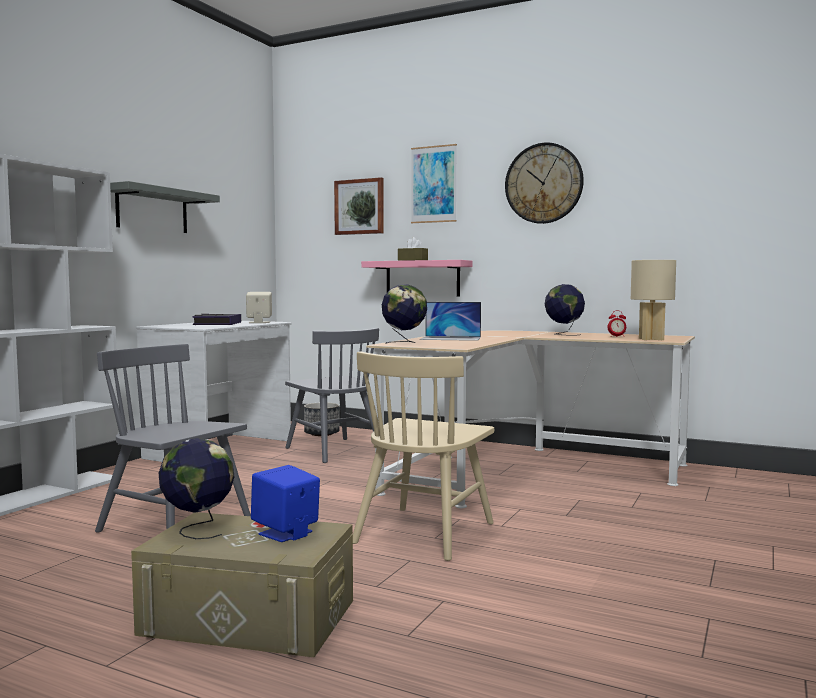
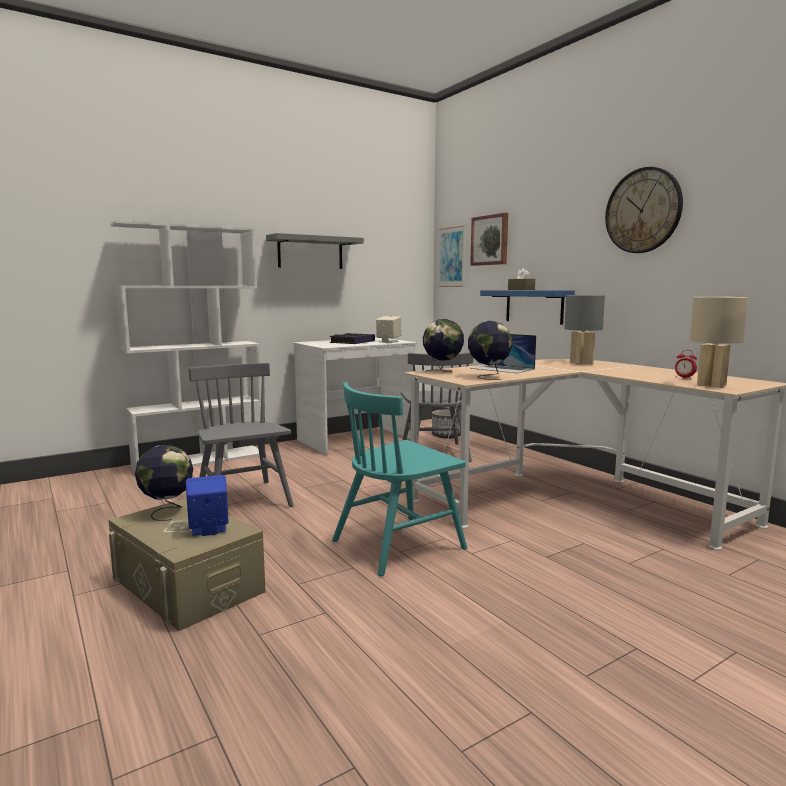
camera: 30 degrees right, 5 degrees up
beige chair [353,351,494,561] -> turquoise chair [332,382,467,576]
pink shelf [361,260,472,296] -> blue shelf [480,290,575,325]
picture [411,144,457,223] -> picture moved to [438,225,465,287]
globe [545,284,585,336] -> globe moved to [468,321,512,380]
none -> grey table lamp [564,295,605,365]

